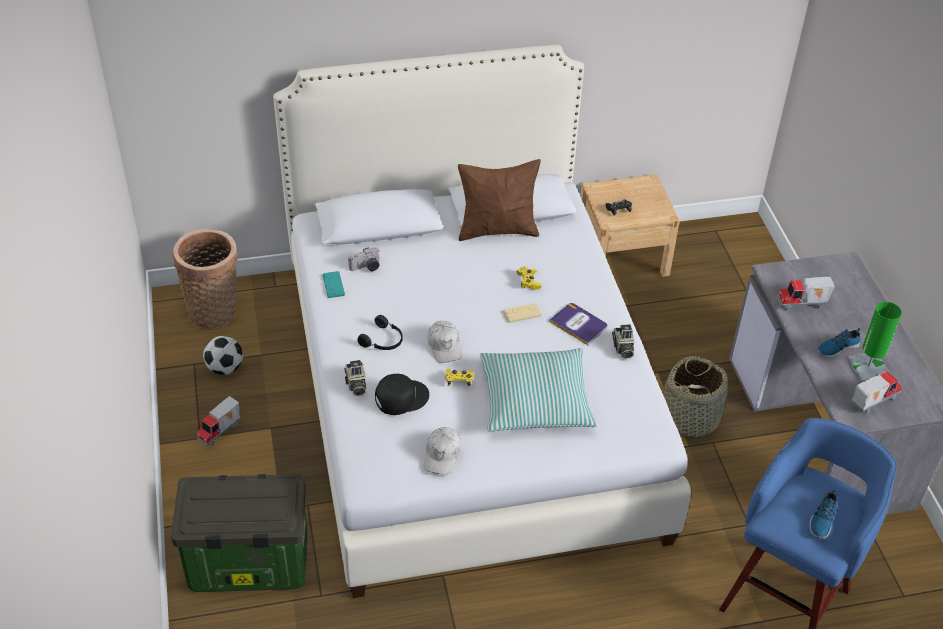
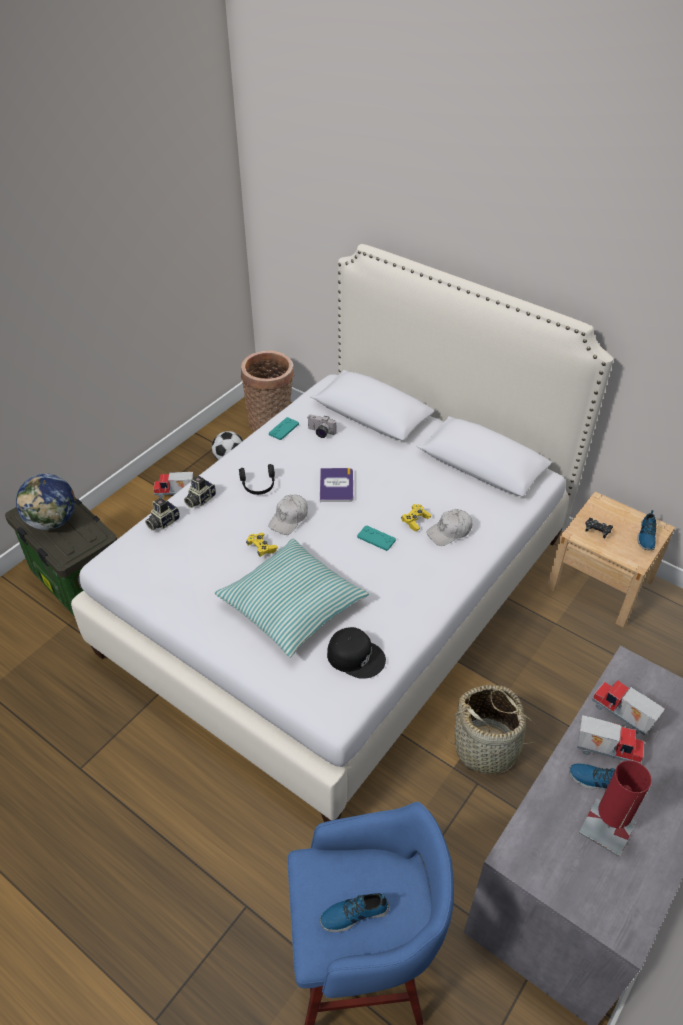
camera: 50 degrees right, 0 degrees up
black cap [375,374,429,415] -> black cap moved to [327,627,386,679]
white cap [424,427,461,475] -> white cap moved to [426,509,472,546]
brown pillow [458,159,540,241] -> none
beige game controller [503,303,541,323] -> turquoise game controller [357,525,396,551]
book [549,303,607,345] -> book moved to [320,468,353,502]
camera [612,324,635,359] -> camera moved to [145,498,180,531]
green table lamp [847,302,902,382] -> red table lamp [579,760,651,857]
toy truck [851,371,902,413] -> toy truck moved to [577,715,644,764]
none -> globe [16,473,75,530]
none -> shoe [637,510,657,551]

